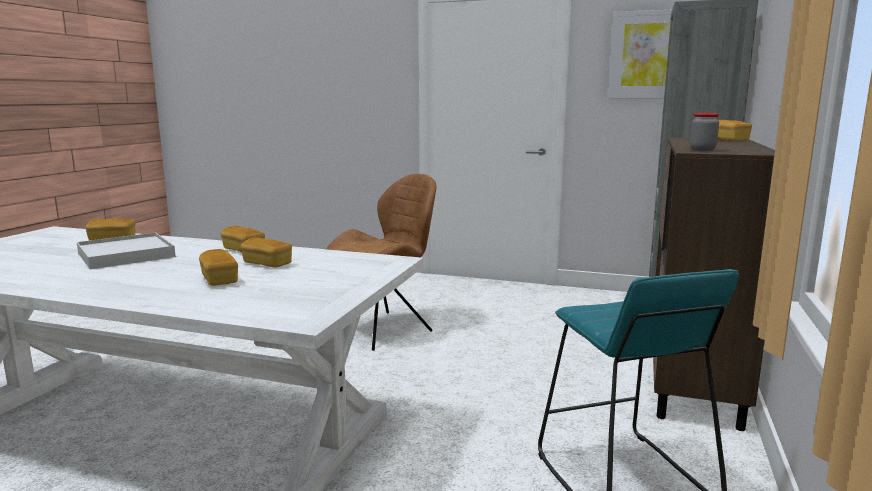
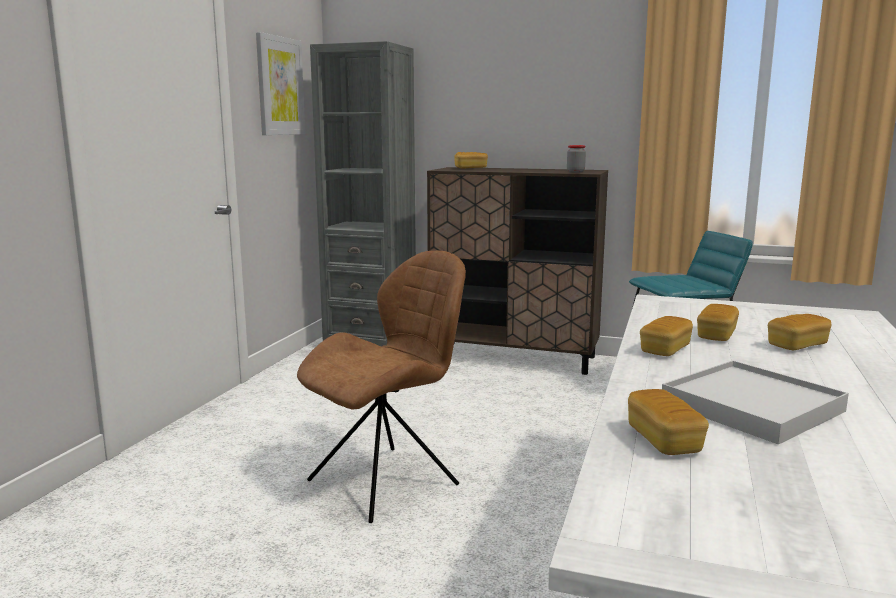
camera: 90 degrees left, 0 degrees up
brown chair [326,174,436,351] -> brown chair turned 90 degrees clockwise [297,251,466,523]

